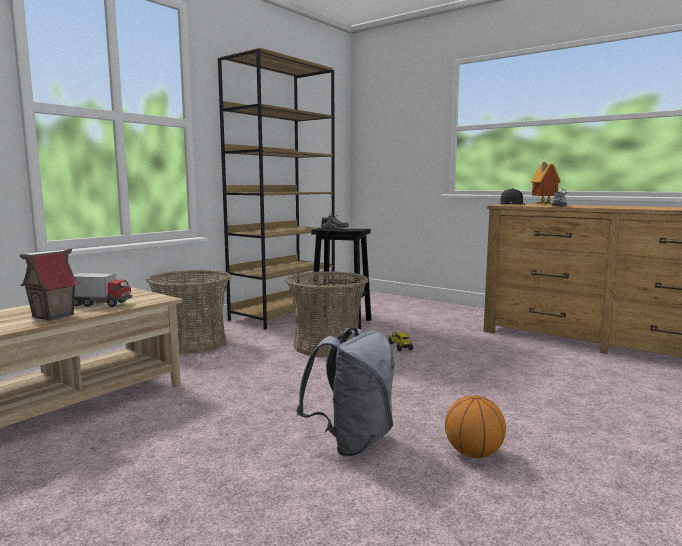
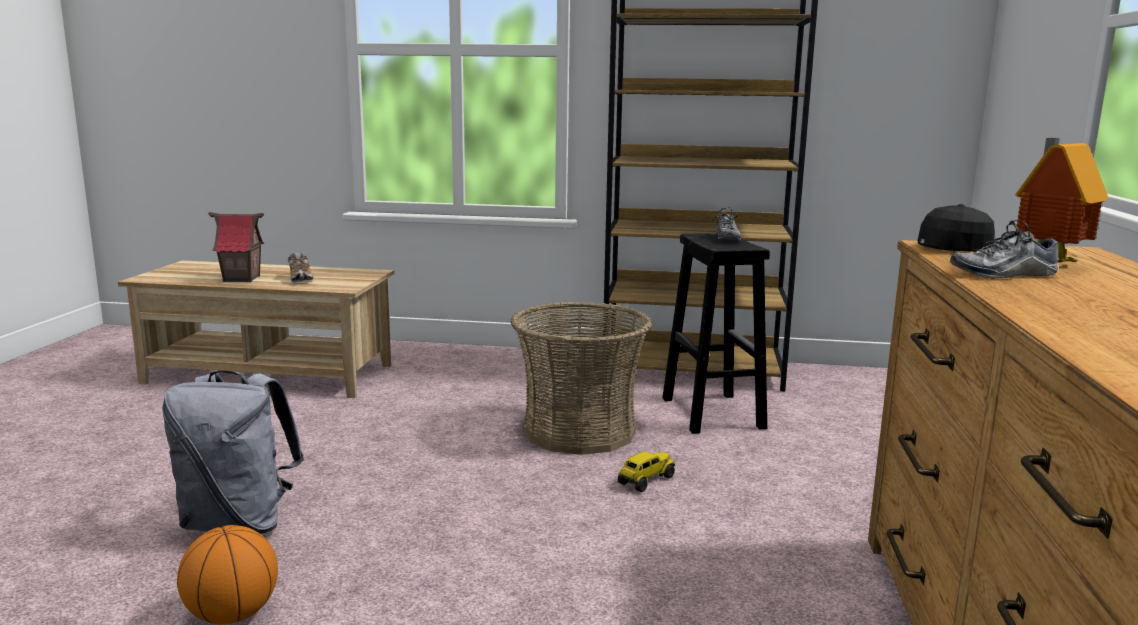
camera: 60 degrees right, 5 degrees up
toy truck [74,273,132,307] -> shoe [288,252,313,283]
basket [147,270,231,354] -> none

